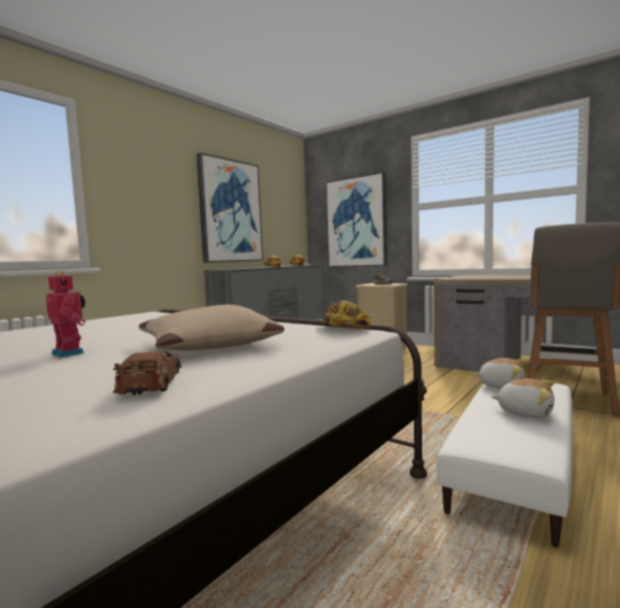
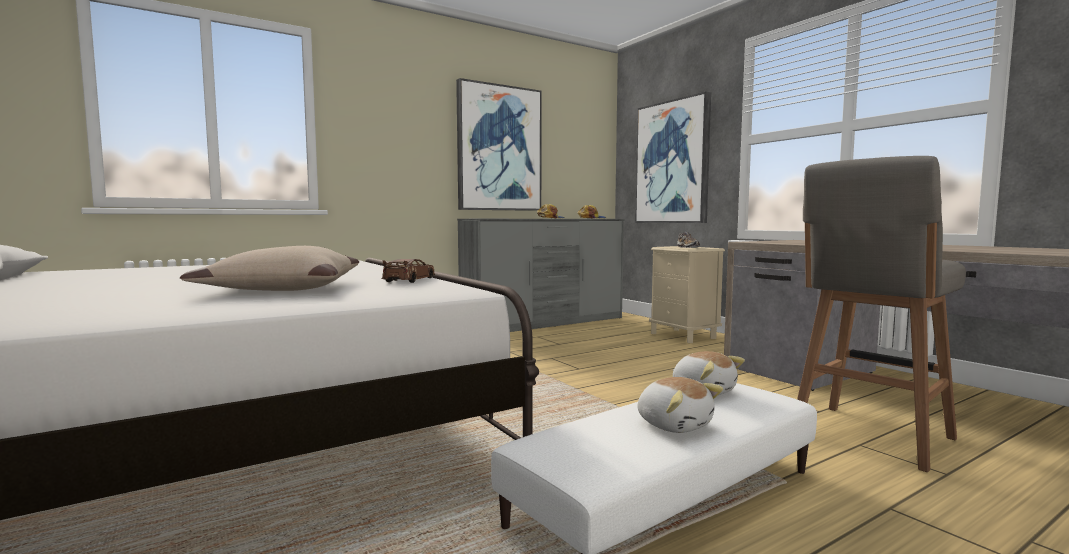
camera: 20 degrees right, 0 degrees up
toy robot [46,271,86,357] -> none
brown toy car [113,351,182,395] -> brown toy car moved to [381,259,435,283]
cap [318,301,371,329] -> none

